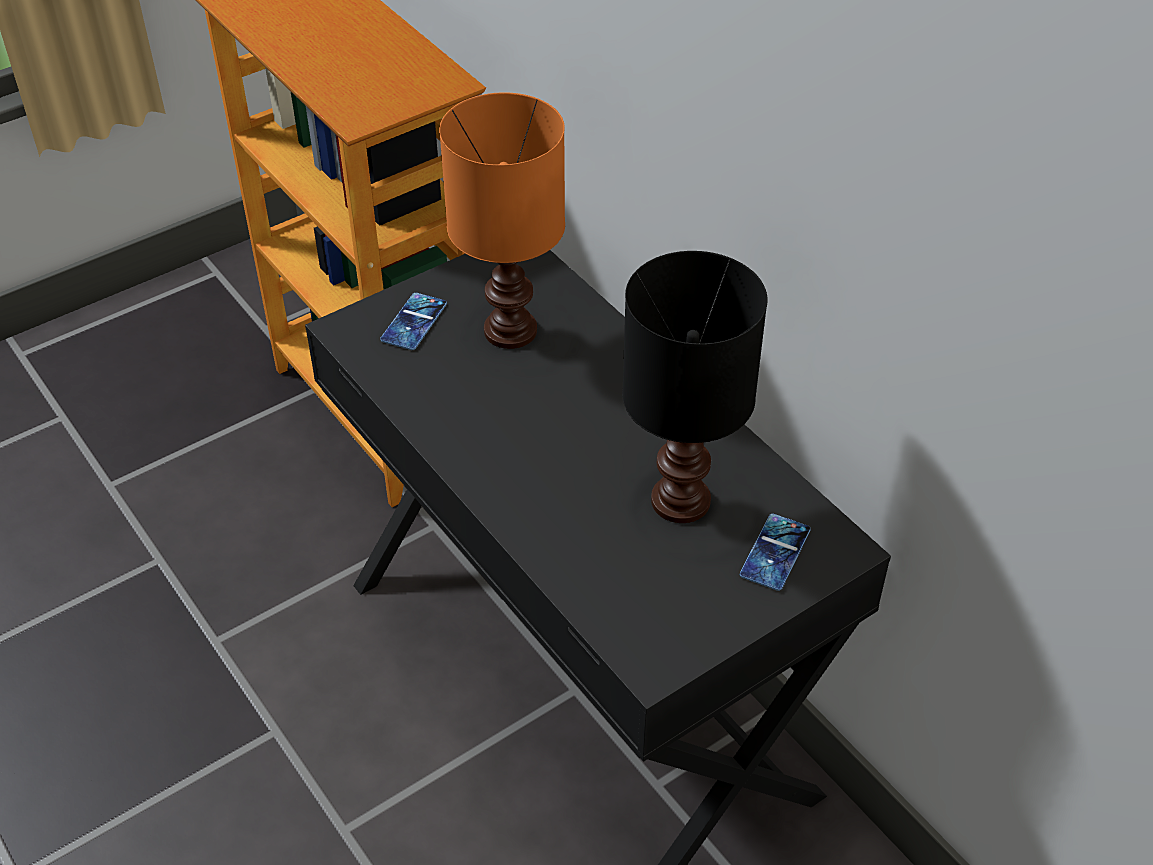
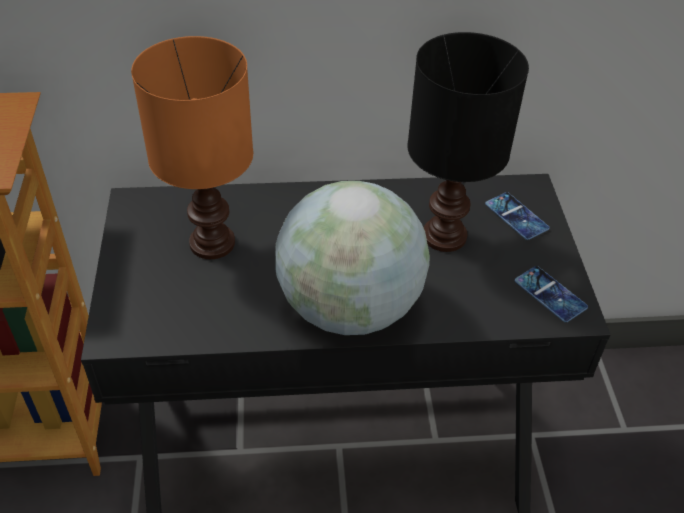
camera: 60 degrees left, 0 degrees up
phone [380,293,447,350] -> phone moved to [514,266,588,322]
none -> globe [275,181,430,335]

